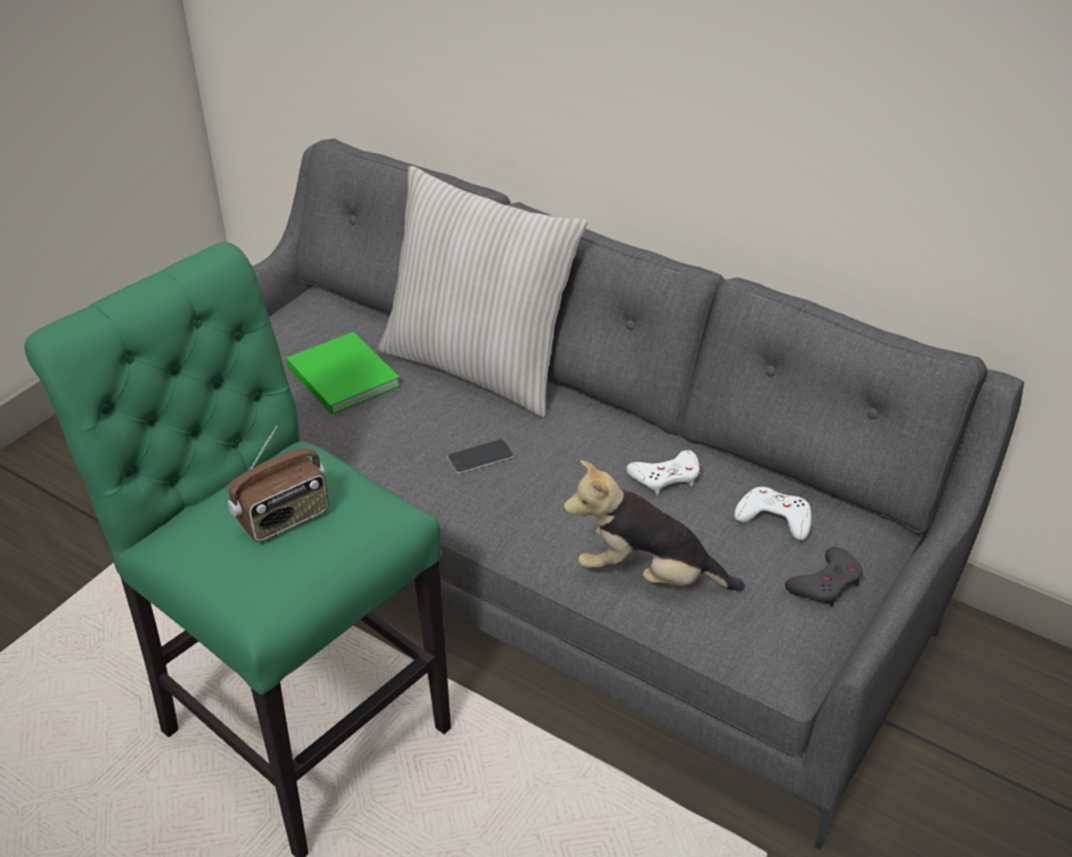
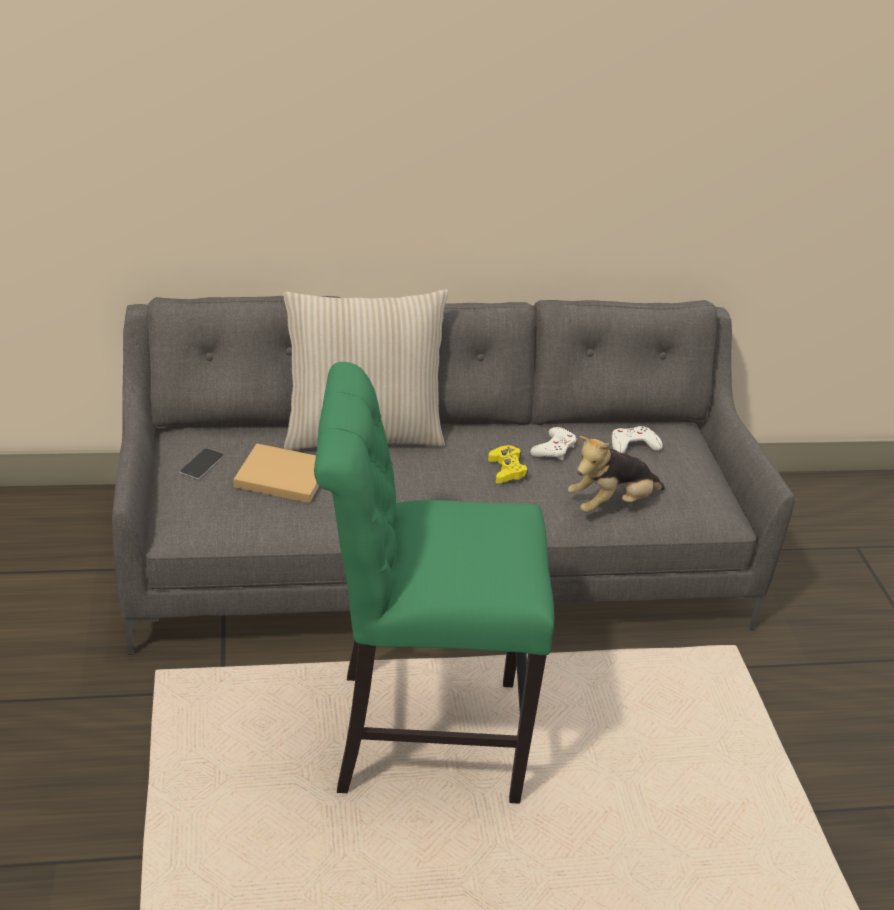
camera: 45 degrees left, 5 degrees down
radio [227,426,329,542] -> none
green book [286,332,400,414] -> beige book [234,443,319,503]
phone [447,439,514,474] -> phone moved to [180,448,224,479]
grey game controller [785,547,863,606] -> none
none -> yellow game controller [488,445,528,483]

